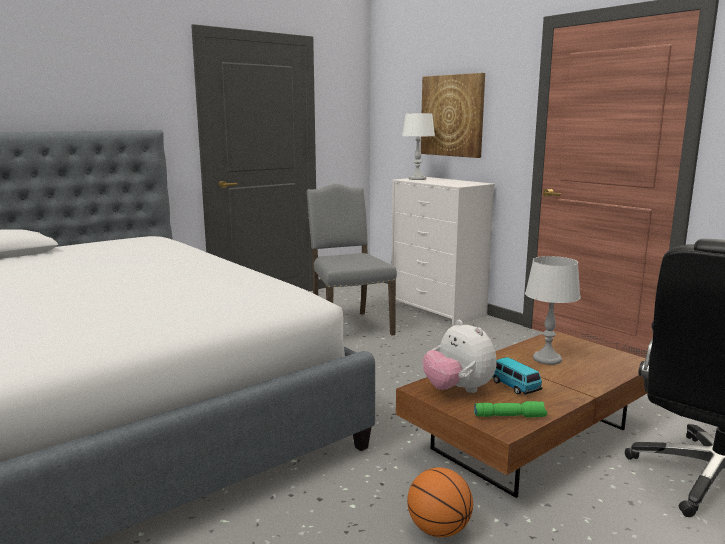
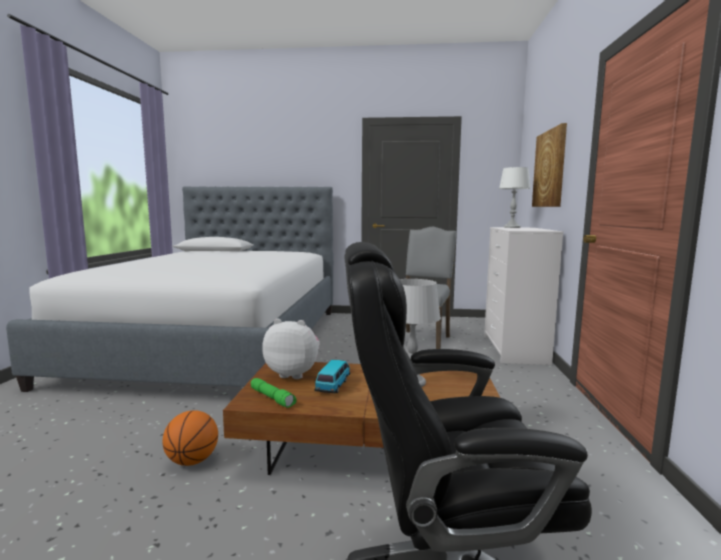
camera: 45 degrees right, 5 degrees down
plush toy [423,320,496,393] -> plush toy turned 90 degrees clockwise [262,318,320,379]

